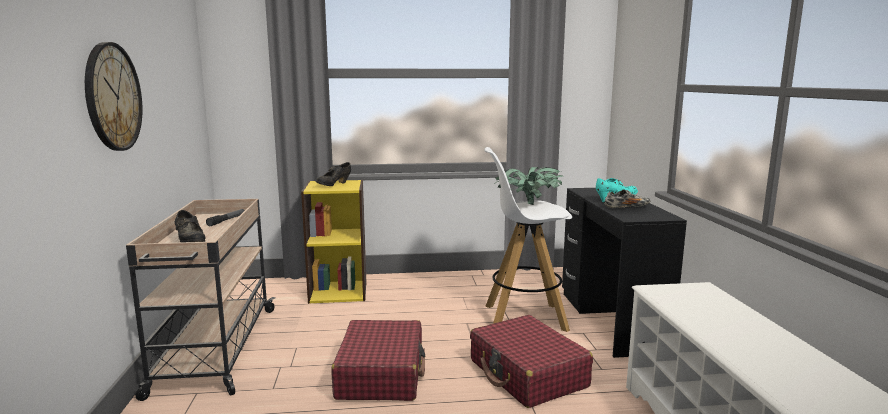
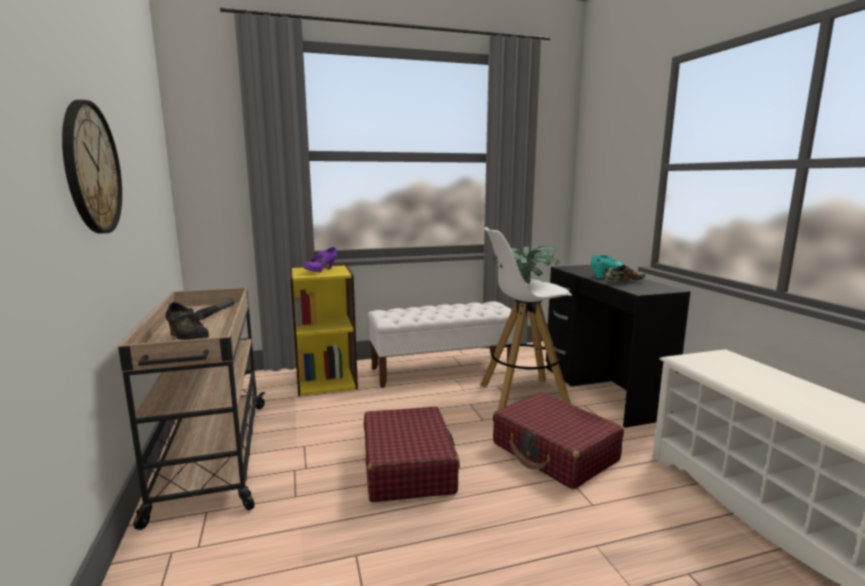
camera: 10 degrees left, 0 degrees up
black shoe [316,162,351,186] -> purple shoe [304,247,337,272]
none -> white bench [368,301,517,388]

